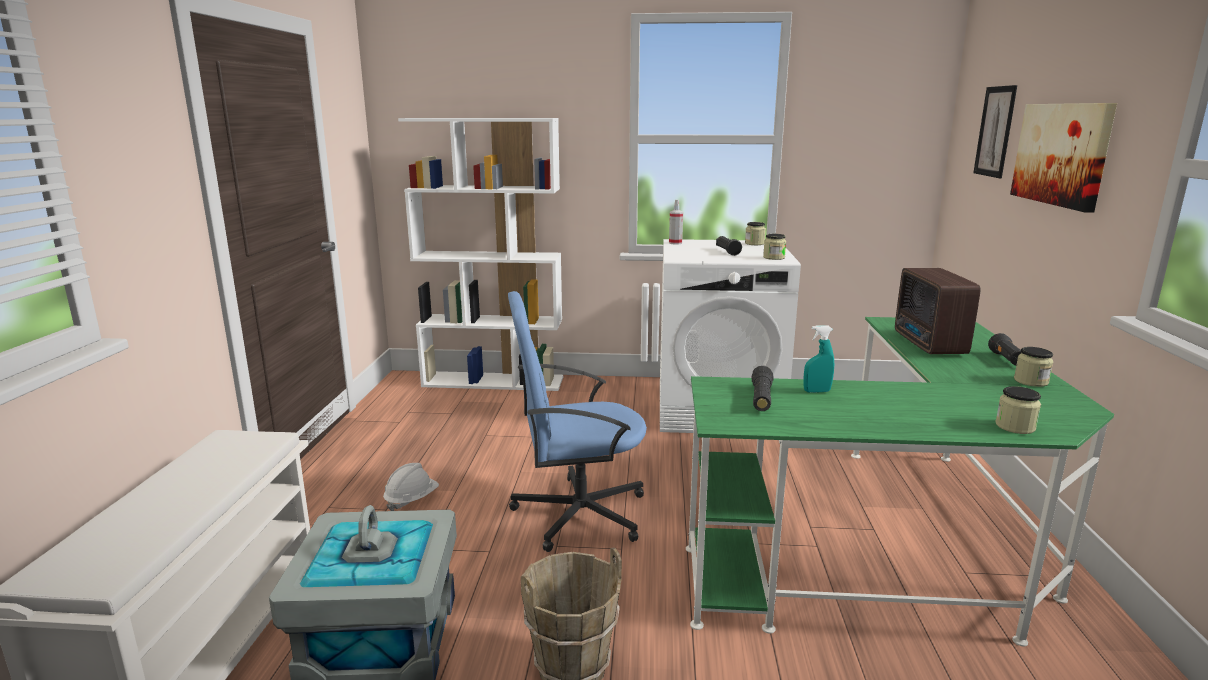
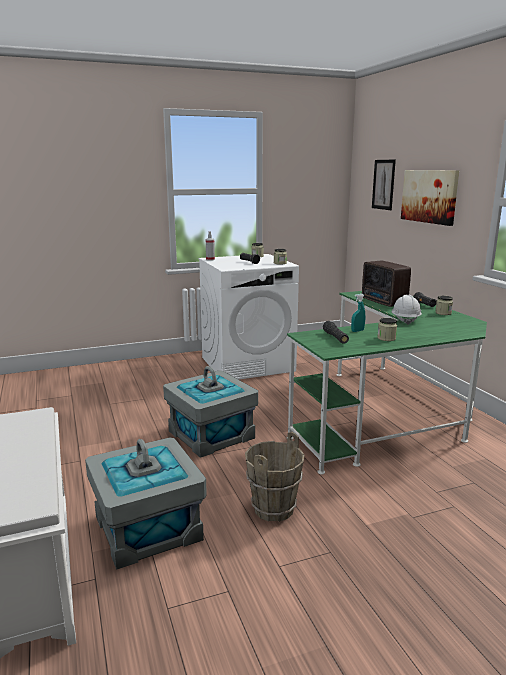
camera: 25 degrees left, 0 degrees up
white hard hat [383,463,439,511] -> white hard hat moved to [392,295,422,325]
white bookcase [398,118,563,391] -> none
blue office chair [508,291,647,552] -> grey storage box [163,366,258,458]
jar [995,386,1041,434] -> jar moved to [377,318,397,341]

